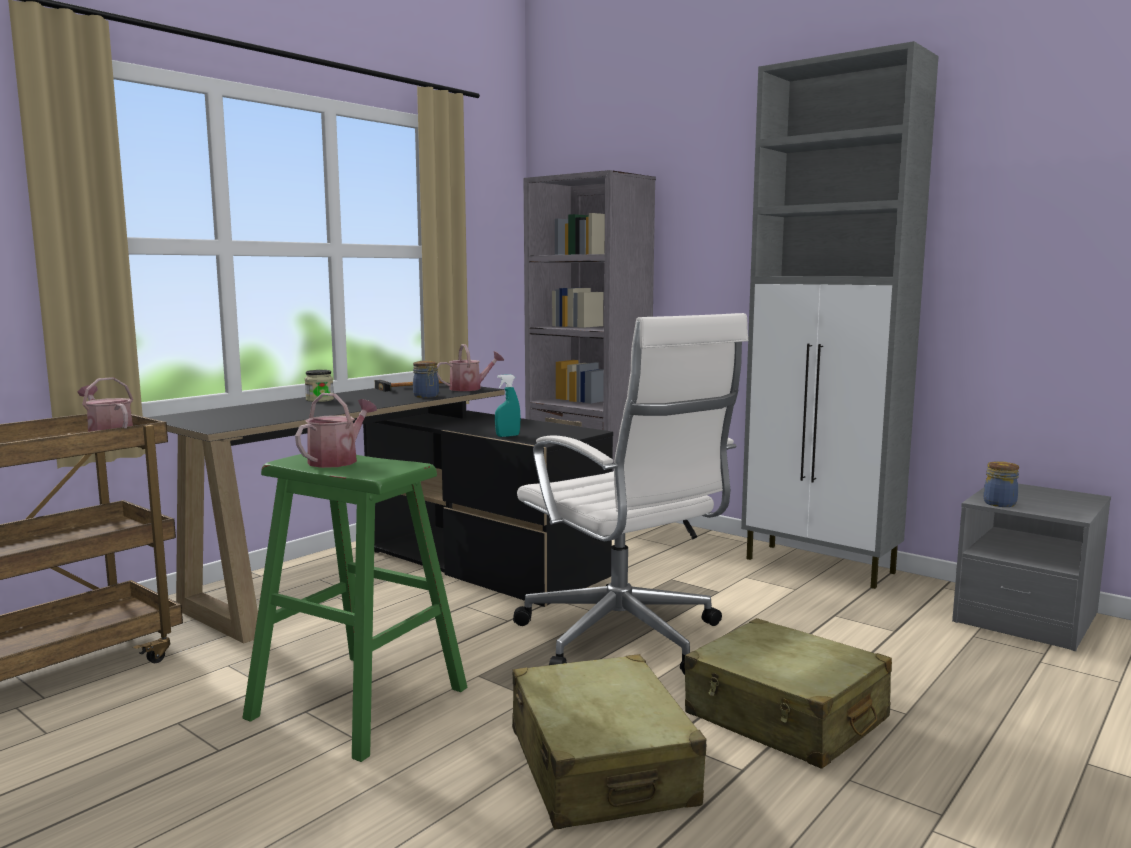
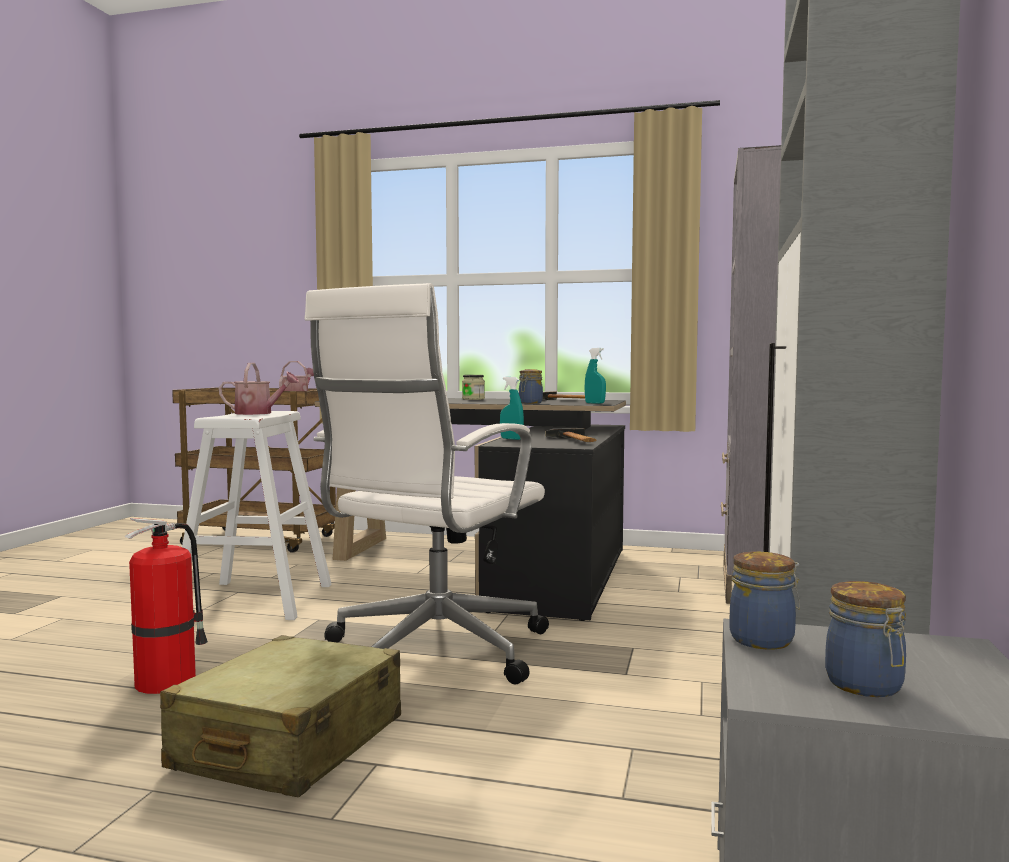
camera: 65 degrees right, 5 degrees down
green stool [242,452,467,762] -> white stool [182,411,332,620]
watering can [437,344,504,391] -> turquoise spray bottle [584,348,606,404]
beige suitcase [512,654,707,830] -> fire extinguisher [125,518,208,694]
none -> hammer [545,428,596,442]
none -> jar [825,581,906,697]

